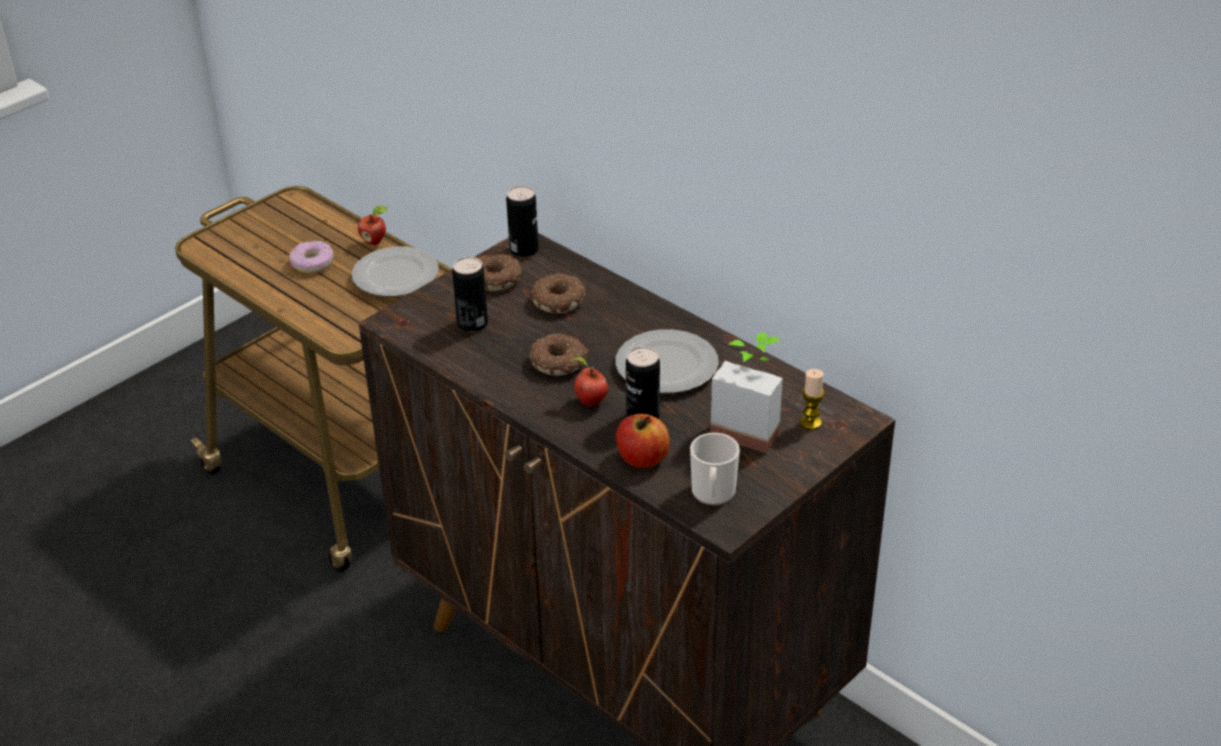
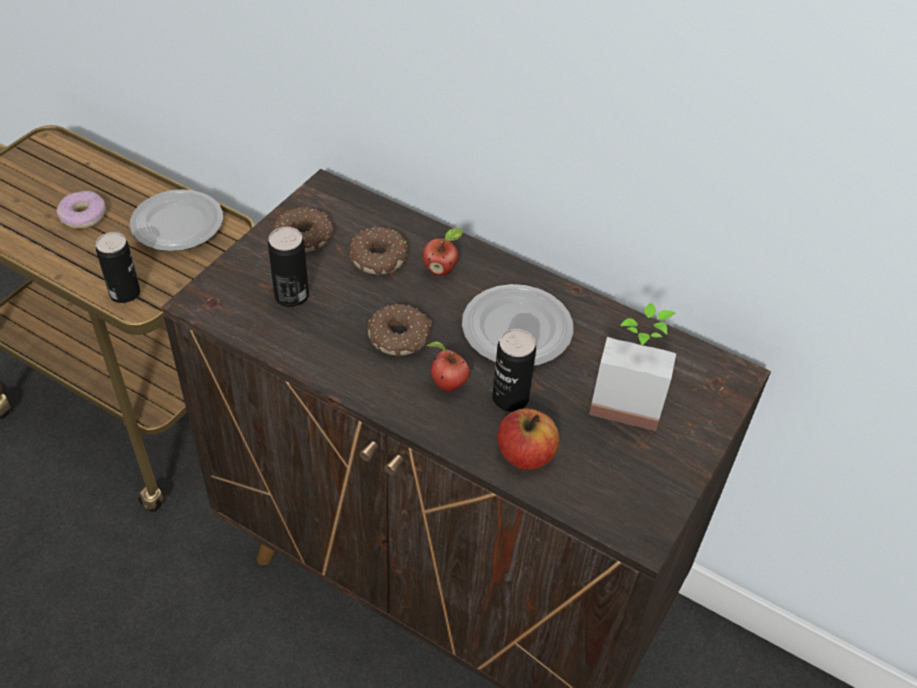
camera: 15 degrees left, 10 degrees up
apple [358,205,388,245] -> apple moved to [423,228,463,275]
can [506,186,539,257] -> can moved to [96,232,140,303]
mug [690,433,740,505] -> none
candle [800,369,824,430] -> none

